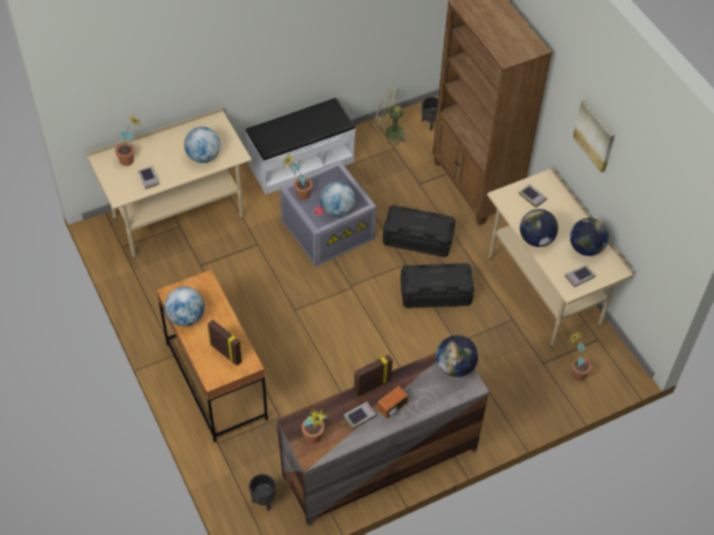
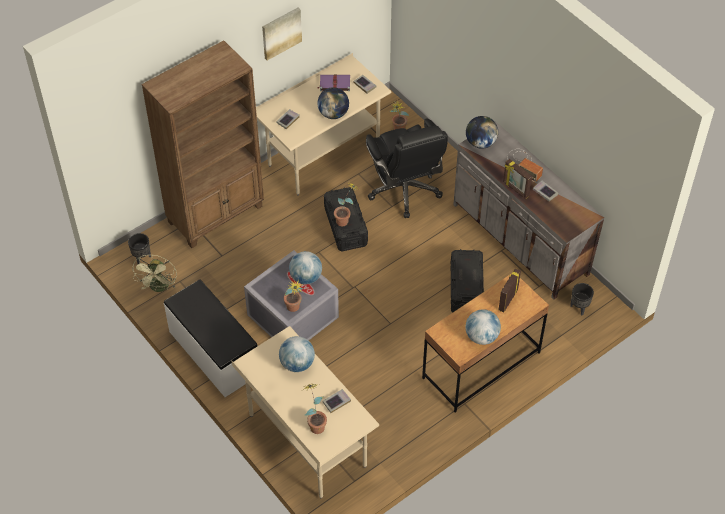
camera: 100 degrees left, 0 degrees up
potted plant [302,408,329,444] -> potted plant moved to [334,182,359,226]
black storage box [383,205,456,257] -> black storage box moved to [451,249,484,313]
globe [570,218,609,256] -> purple book [317,75,350,91]
none -> black office chair [366,118,448,218]

